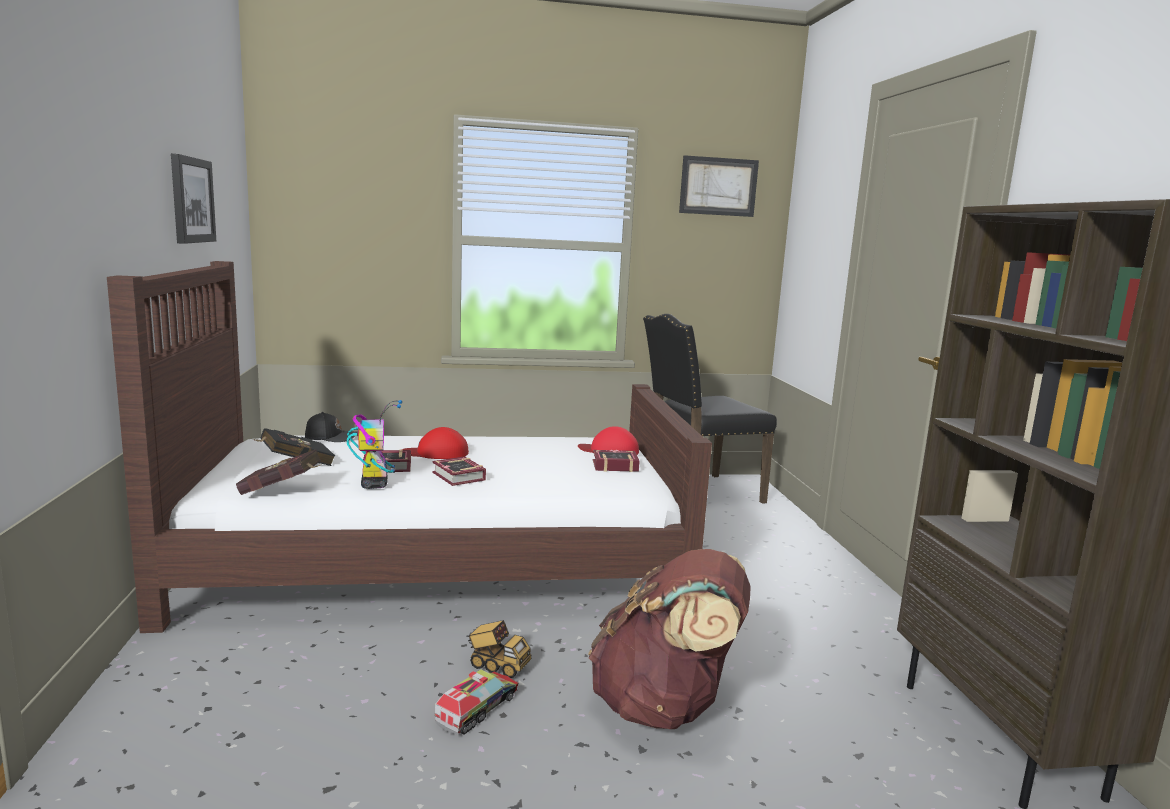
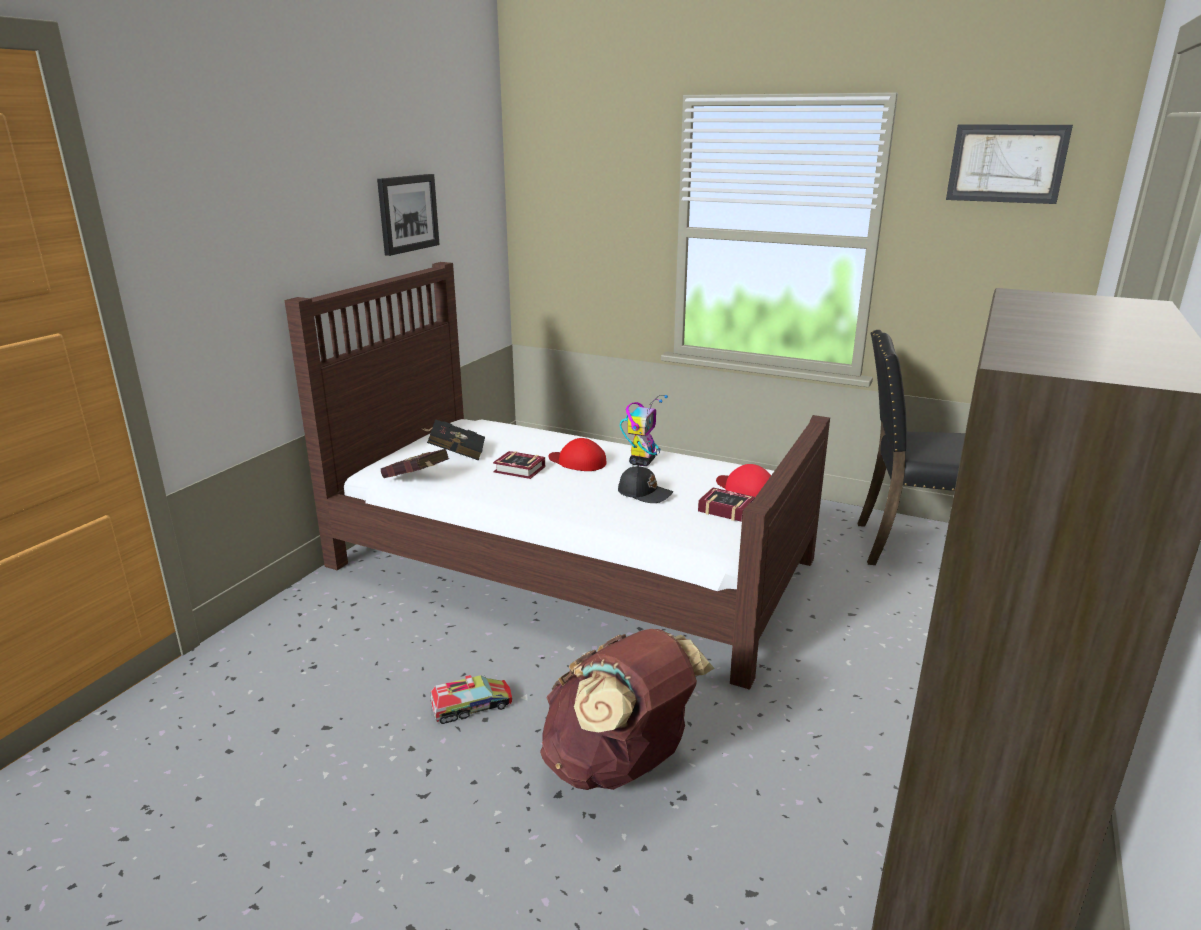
camera: 35 degrees right, 10 degrees up
black cap [305,412,357,442] -> black cap moved to [618,466,673,503]
toy robot [347,400,402,489] -> toy robot moved to [620,395,668,466]
book [432,456,486,486] -> none
toy truck [466,620,532,678] -> none

